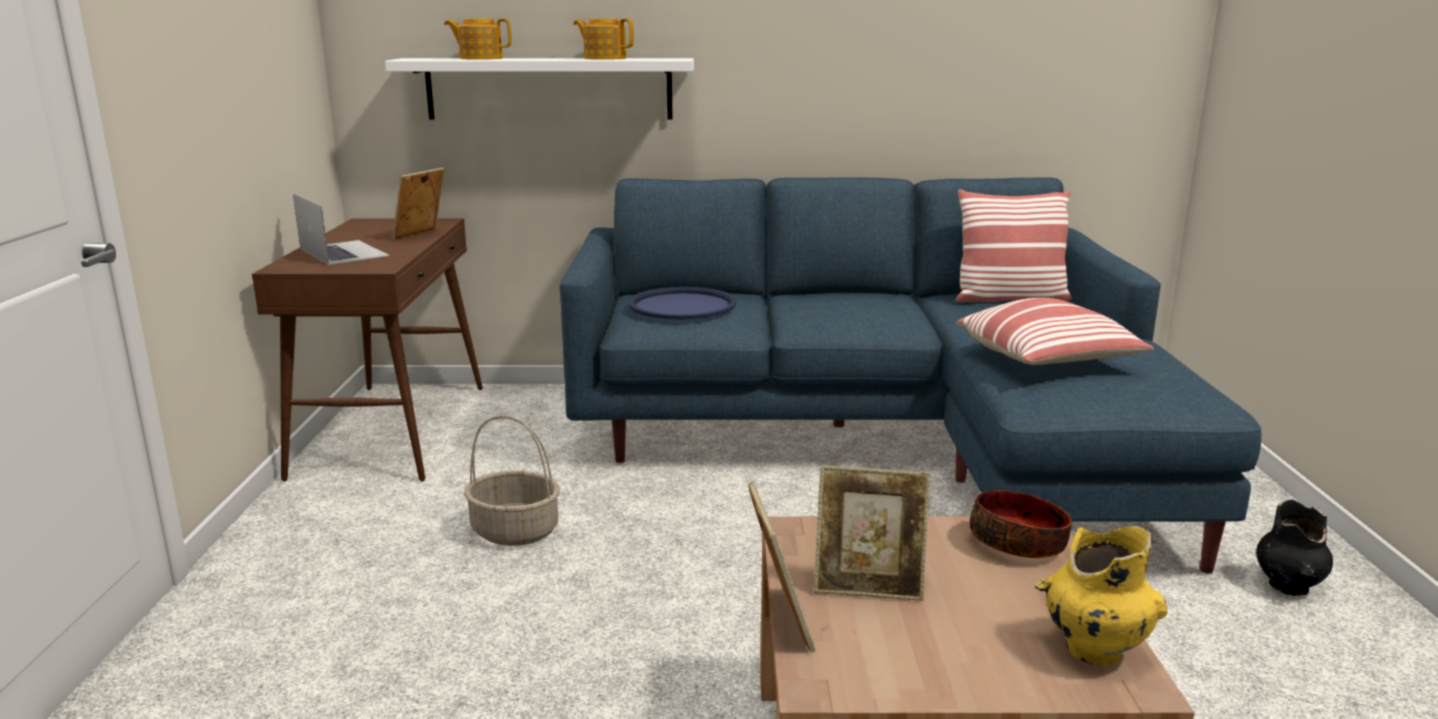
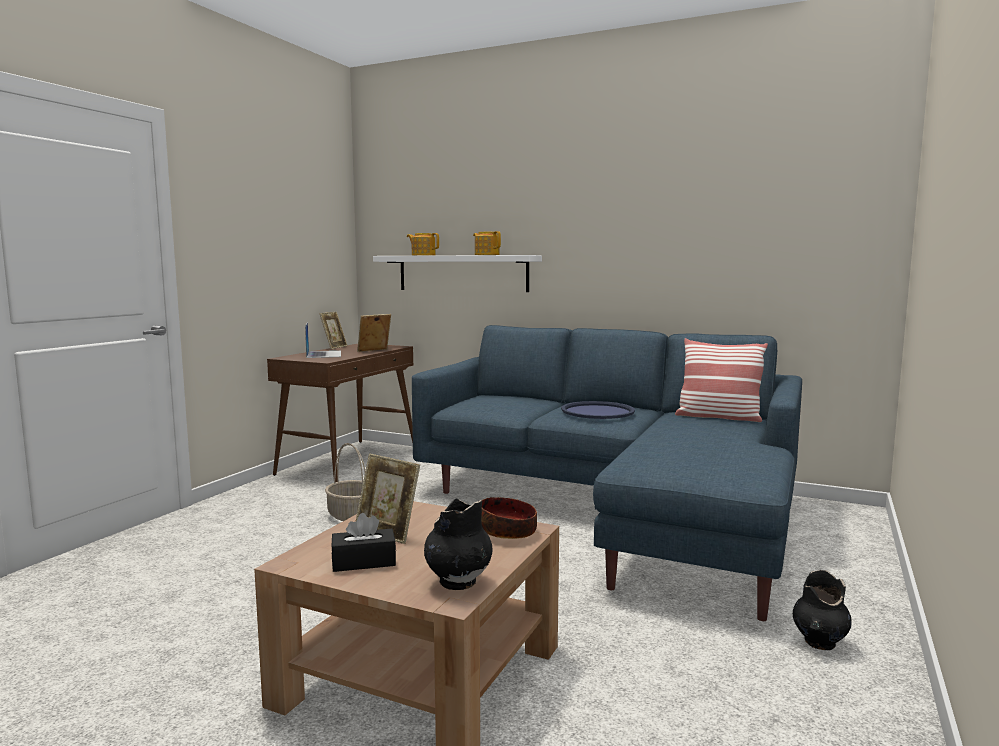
camera: 25 degrees right, 10 degrees down
blue tray [628,287,737,320] -> blue tray moved to [561,401,635,419]
picture frame [748,482,816,652] -> picture frame moved to [320,312,347,349]
pillow [956,298,1154,365] -> none
yellow vase [1035,526,1167,666] -> black vase [424,498,493,590]
none -> black tissue box [331,513,396,572]

